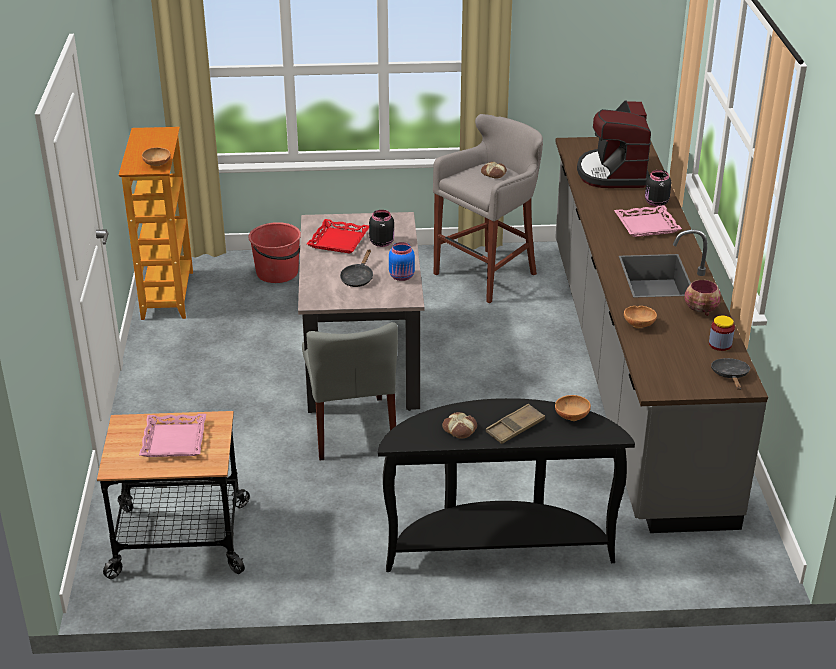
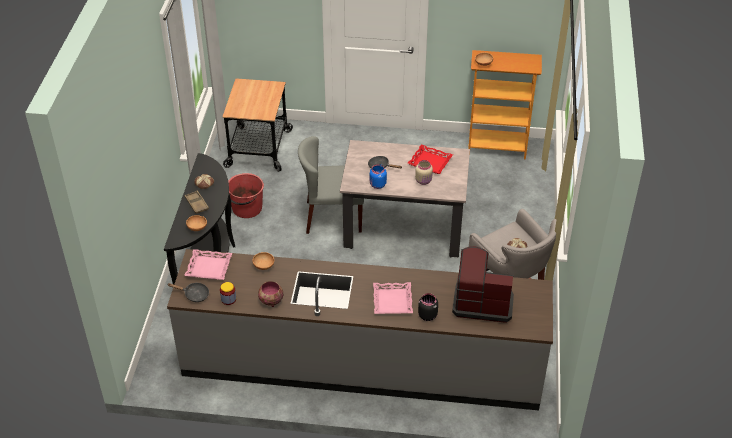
camera: 100 degrees right, 10 degrees up
pink tray [139,414,206,457] -> pink tray moved to [184,249,232,280]
red bucket [248,222,301,283] -> red bucket moved to [228,173,264,218]
black jar [369,210,394,247] -> beige jar [415,160,433,185]

